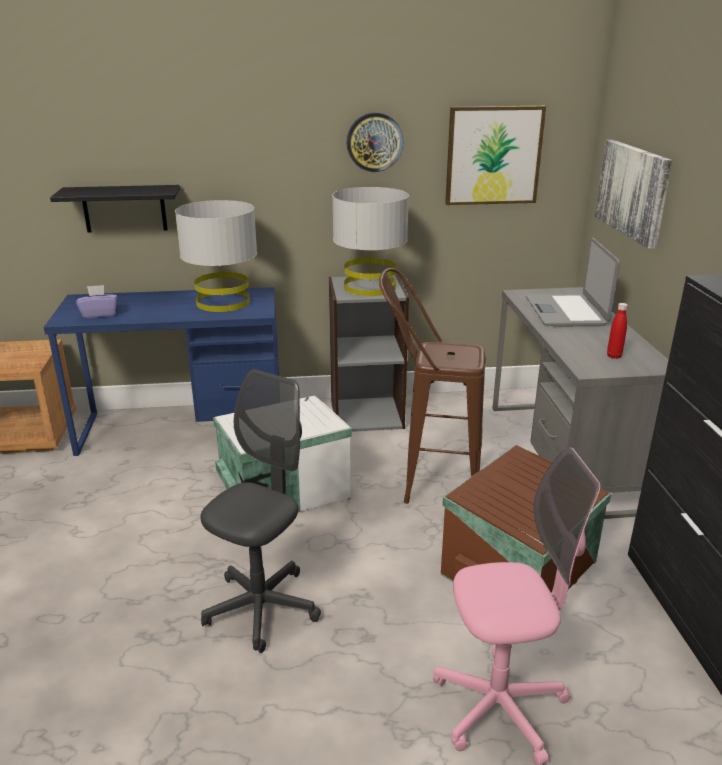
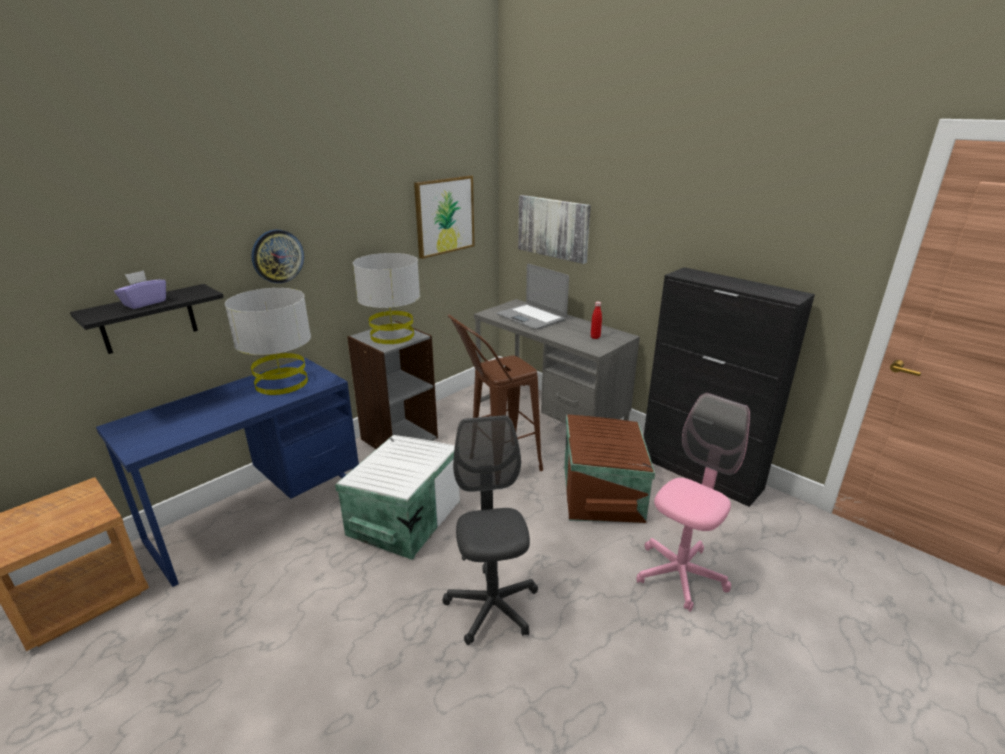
camera: 40 degrees left, 0 degrees up
purple tissue box [76,285,117,318] -> purple tissue box moved to [114,270,166,309]
wall clock [347,112,403,172] -> wall clock moved to [251,230,304,283]

